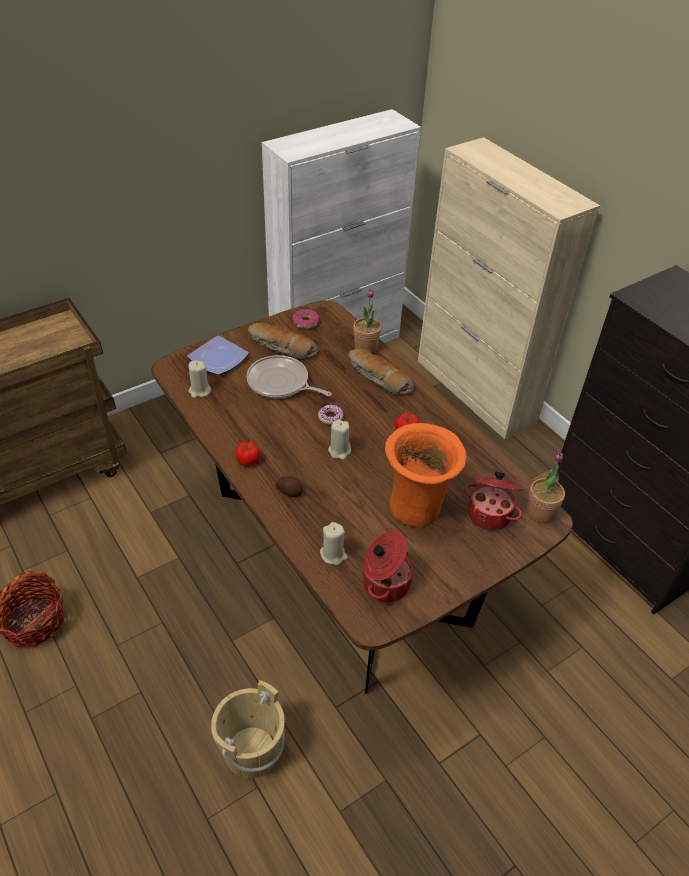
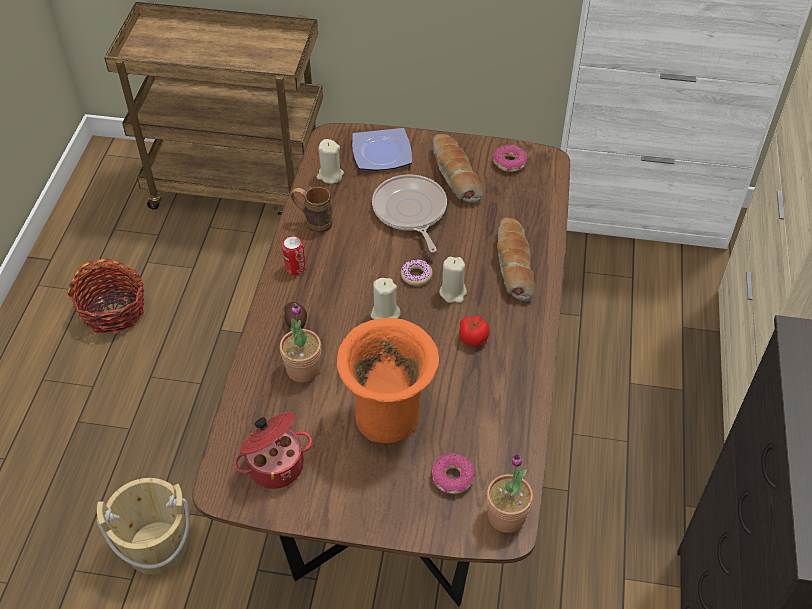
camera: 45 degrees right, 5 degrees up
tomato [236,442,260,466] -> can [282,236,306,275]
beige candle [320,522,348,565] -> beige candle moved to [439,257,467,303]
potted plant [353,289,381,354] -> potted plant moved to [280,303,321,383]
cooking pot [464,471,523,530] -> donut [432,453,475,494]
none -> brown mug [290,187,333,233]

